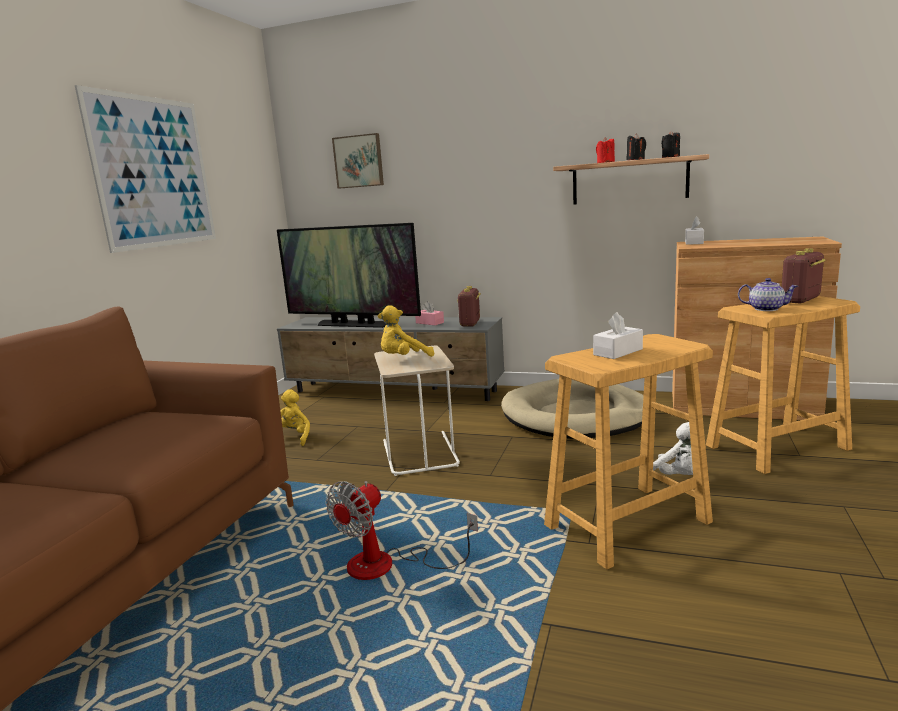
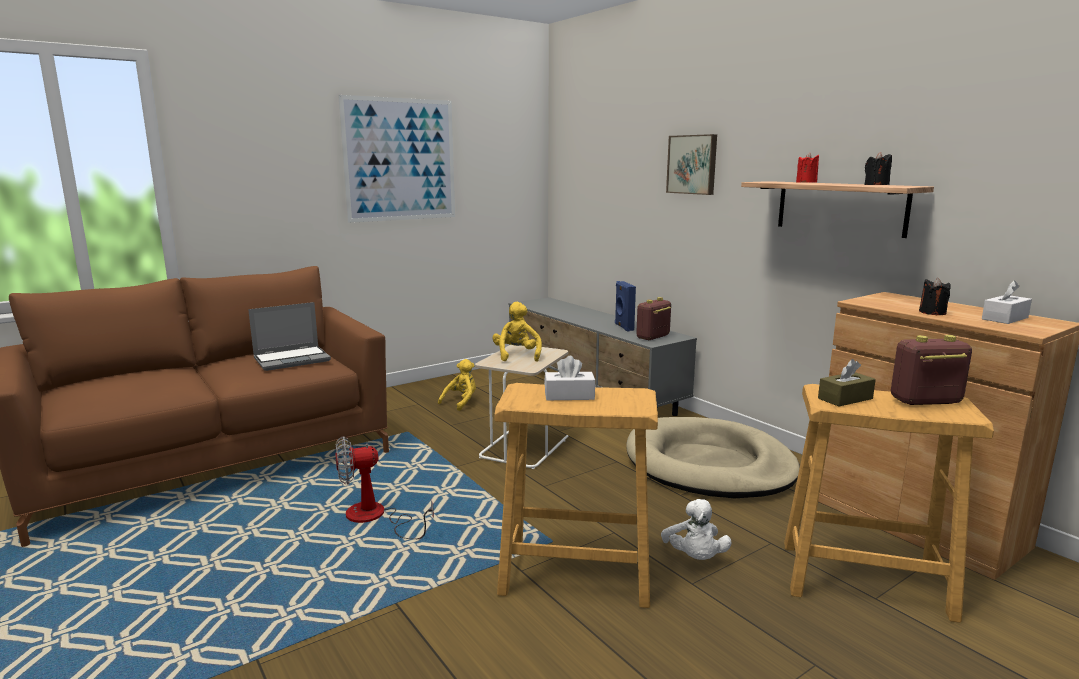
camera: 35 degrees right, 0 degrees up
television [277,223,421,328] -> none
picture [332,133,384,189] -> picture moved to [666,134,717,195]
yellow plush toy [378,305,434,357] -> yellow plush toy turned 75 degrees clockwise [492,302,542,362]
pink tissue box [415,301,444,325] -> blue speaker [615,281,636,331]
black candle [627,133,646,160] -> black candle moved to [919,278,951,315]
white tissue box [685,216,704,245] -> white tissue box moved to [982,280,1032,324]
teapot [738,278,798,311] -> brown tissue box [818,359,876,407]
none -> laptop [248,302,331,371]

